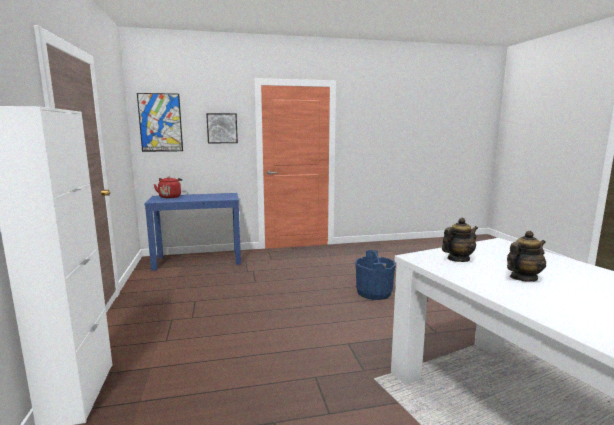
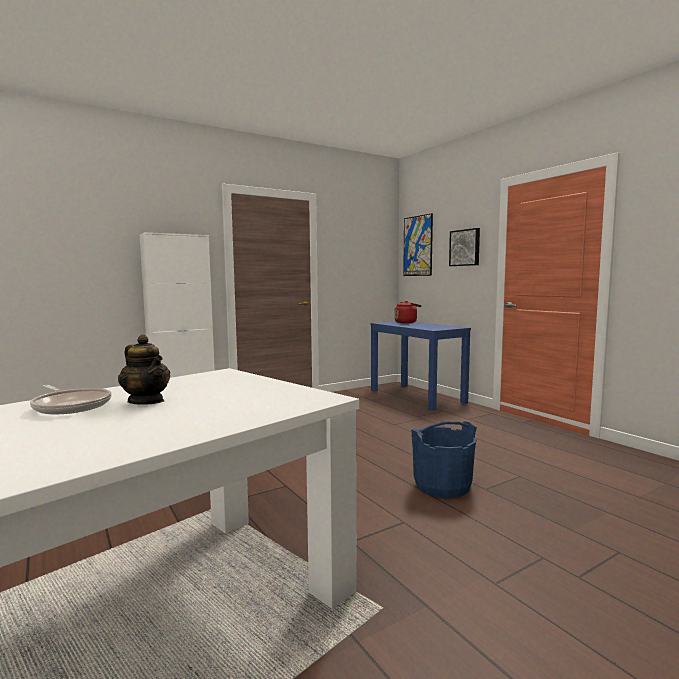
camera: 70 degrees right, 5 degrees down
teapot [442,218,478,262] -> none
none -> frying pan [30,385,112,414]

